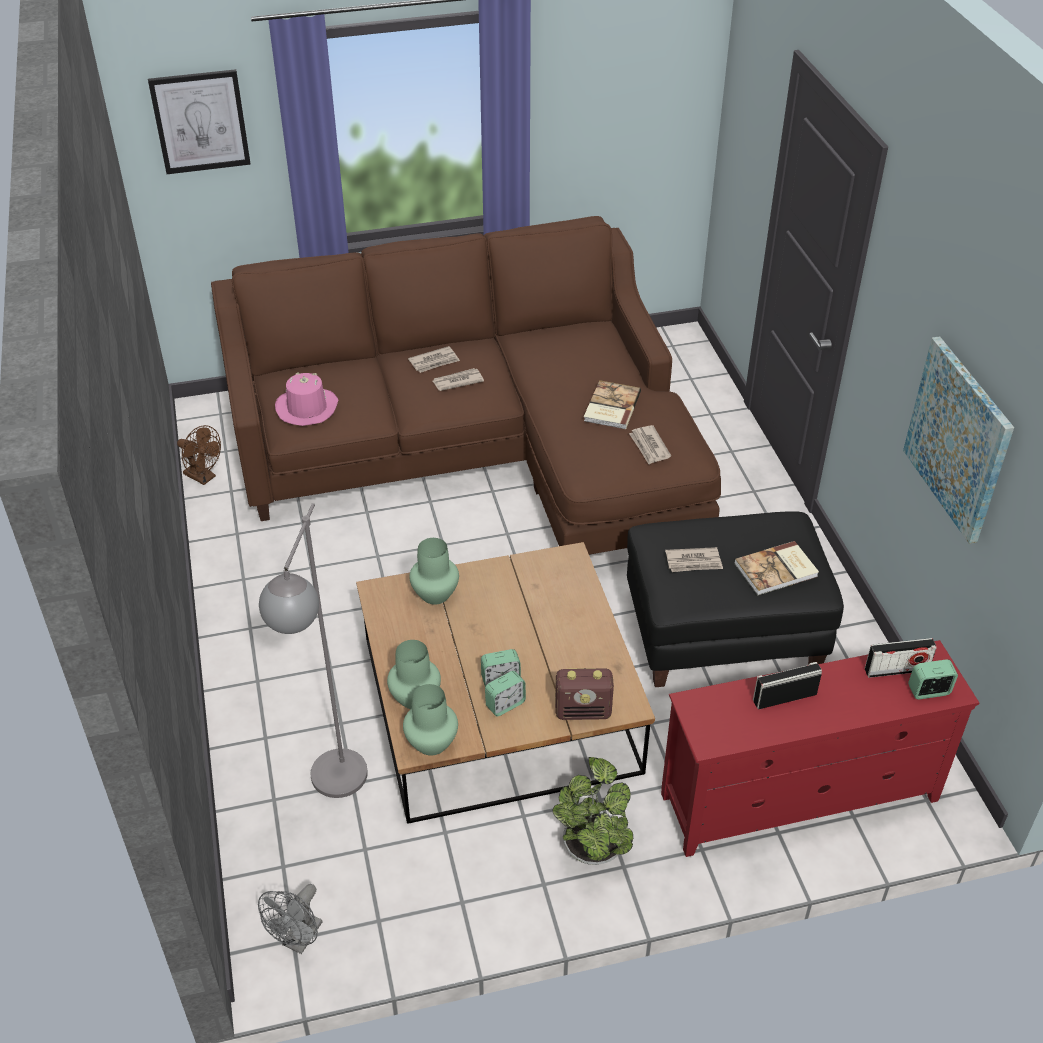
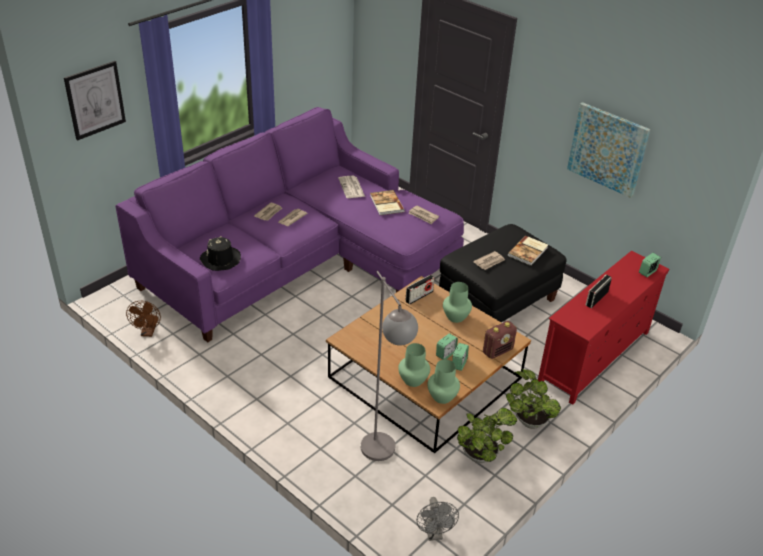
camera: 35 degrees left, 5 degrees down
brown fan [177,425,221,485] -> brown fan turned 90 degrees clockwise [126,301,161,337]
brown sofa [211,216,721,555] -> purple sofa [115,107,464,342]
pink hat [275,372,338,426] -> black hat [200,236,241,271]
green vase [409,538,459,605] -> green vase moved to [443,282,472,323]
radio [865,638,937,678] -> radio moved to [405,275,435,304]
none -> newspaper [338,176,365,198]
none -> potted plant [457,408,517,463]

